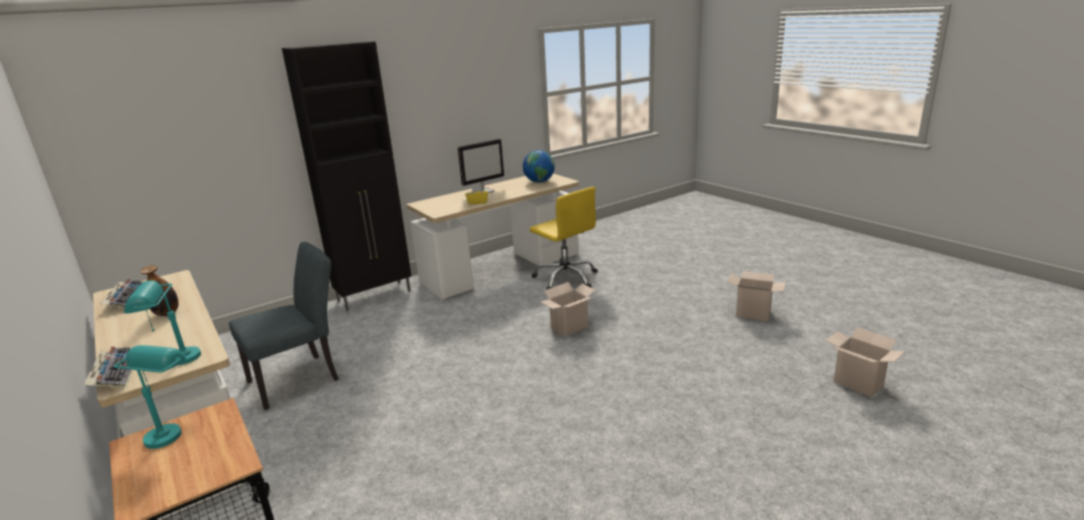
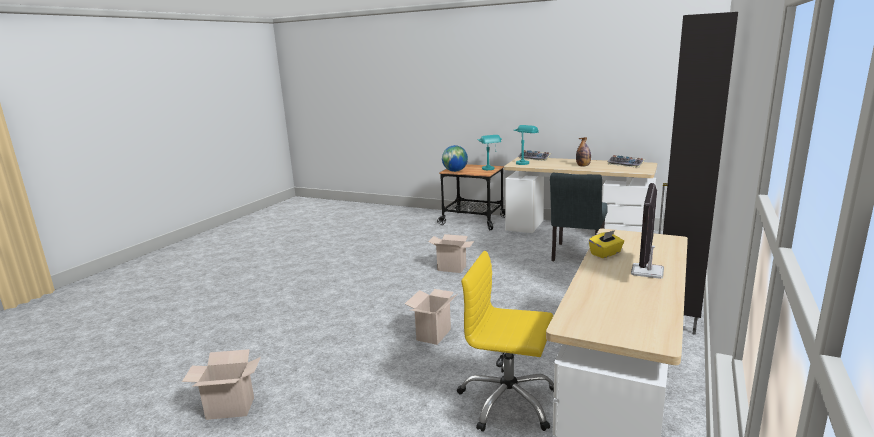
camera: 150 degrees right, 5 degrees down
globe [523,150,555,183] -> globe moved to [442,145,468,172]
cardboard box [825,327,905,397] -> cardboard box moved to [428,234,474,273]

